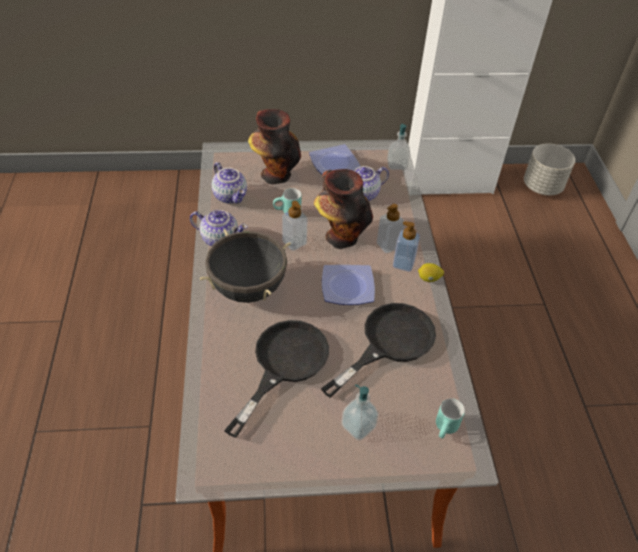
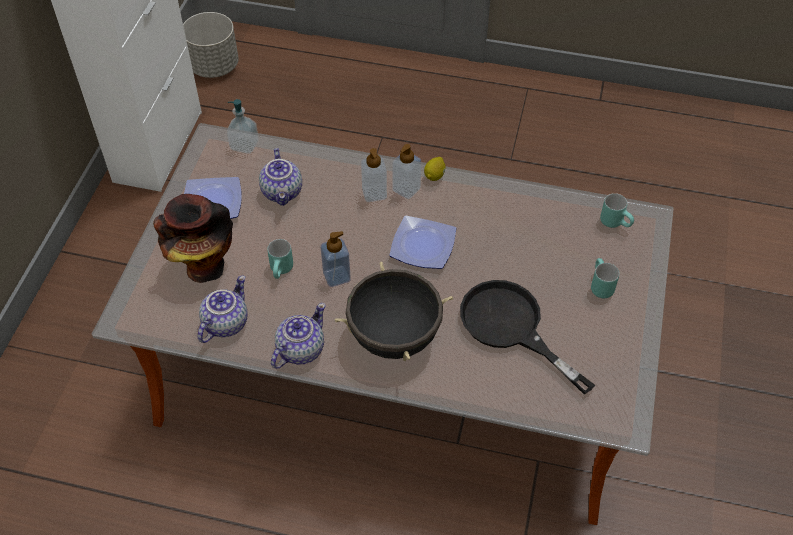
camera: 70 degrees left, 5 degrees up
teapot [212,162,247,204] -> teapot turned 45 degrees counterclockwise [198,275,248,343]
vase [314,169,373,249] -> none
black frying pan [321,303,436,398] -> none
soap dispenser [341,384,379,440] -> turquoise mug [591,258,619,298]

